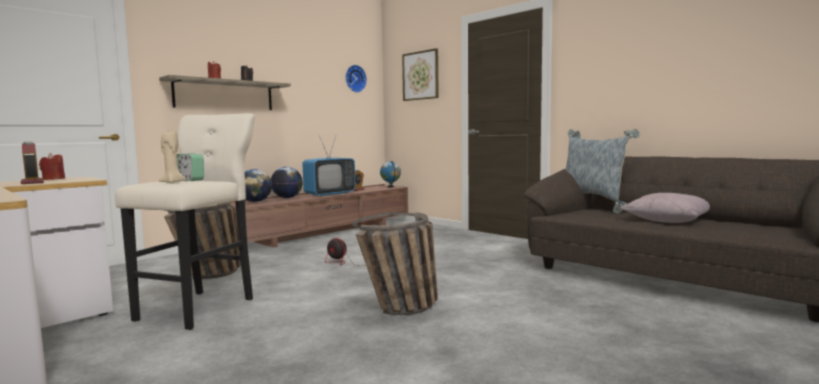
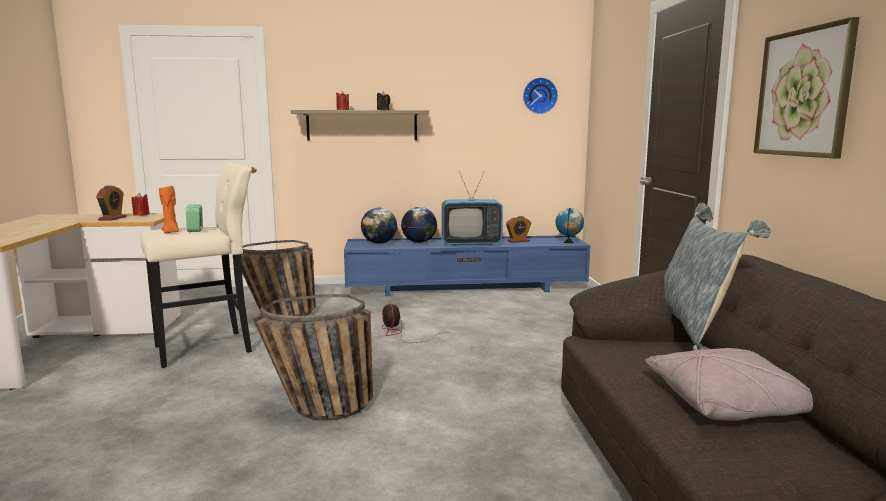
camera: 40 degrees right, 5 degrees up
beige candle [158,130,186,183] -> orange candle [159,185,179,233]
brown tv stand [218,184,408,248] -> blue tv stand [344,235,590,296]
picture [402,48,439,101] -> picture moved to [754,17,859,158]

